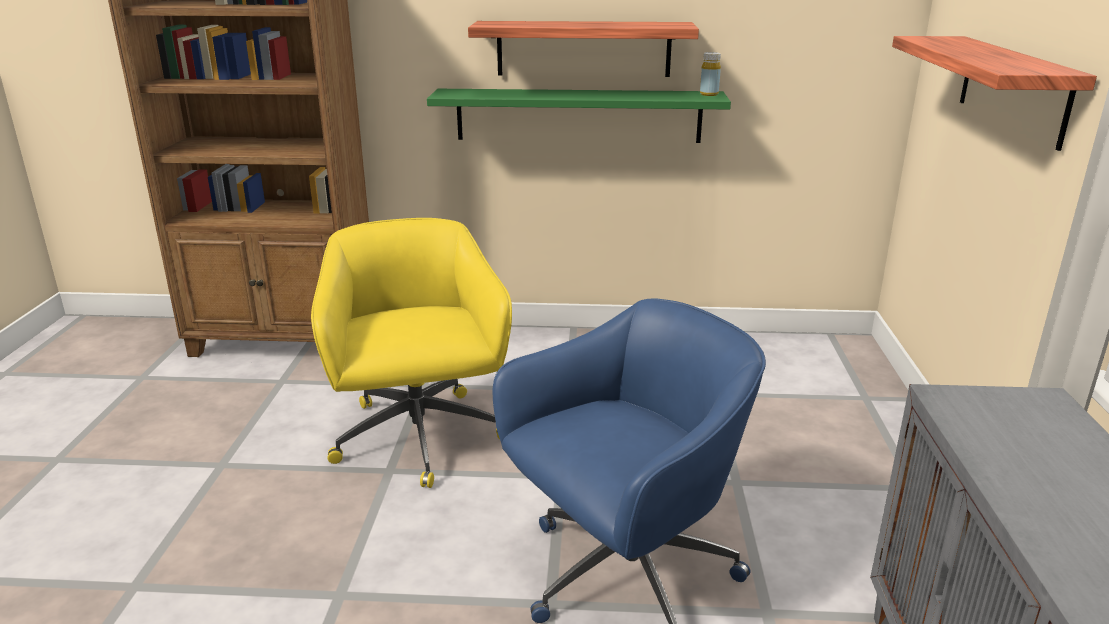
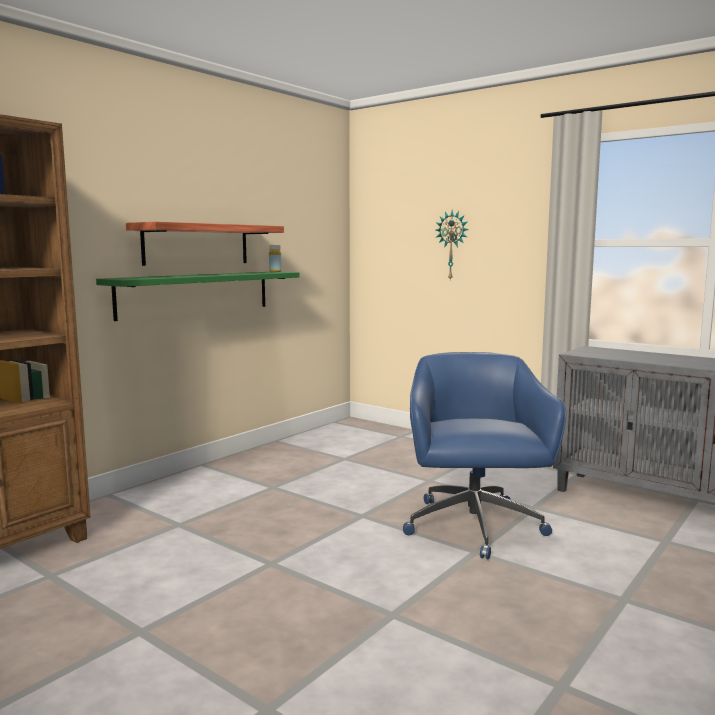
camera: 55 degrees left, 15 degrees down
yellow office chair [311,218,512,488] -> none
shelf [892,36,1097,151] -> wall clock [436,210,469,280]

